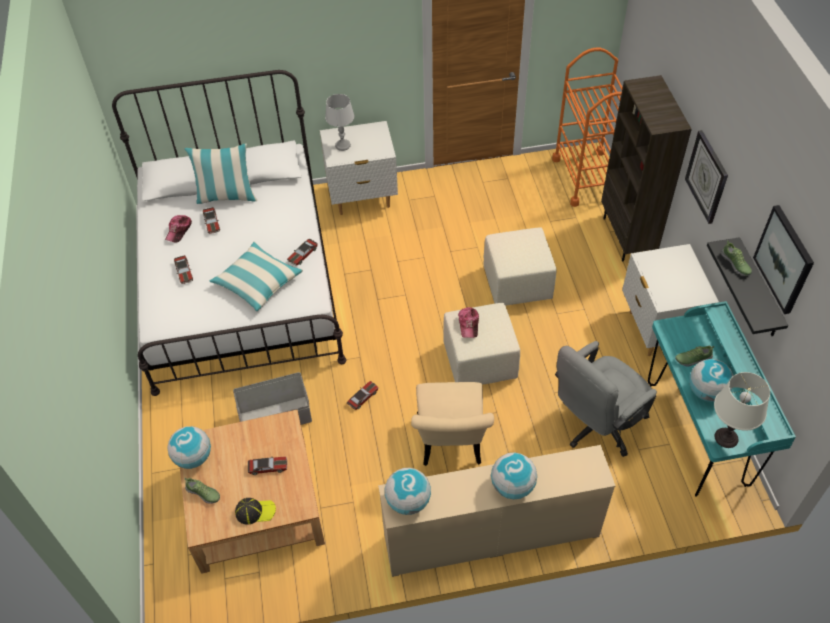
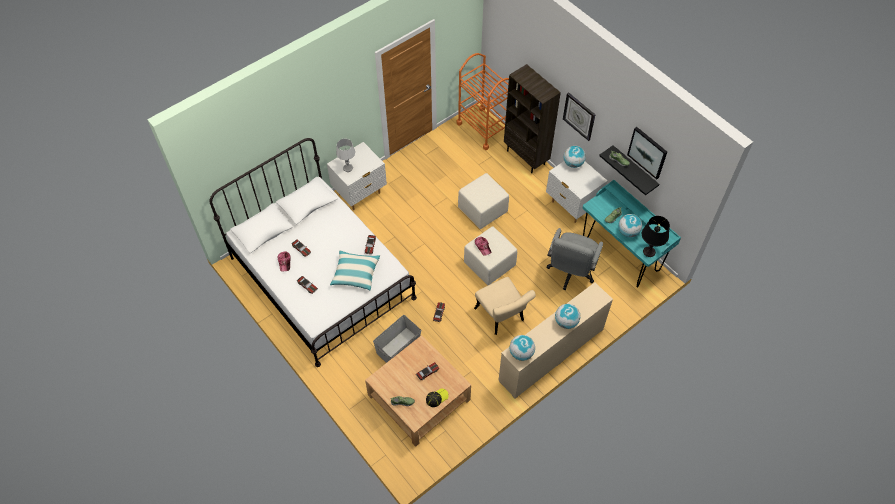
camera: 30 degrees left, 5 degrees up
globe [167,426,211,469] -> globe moved to [564,146,586,168]
pillow [184,144,257,204] -> none
white table lamp [714,372,770,448] -> black table lamp [642,216,670,257]

